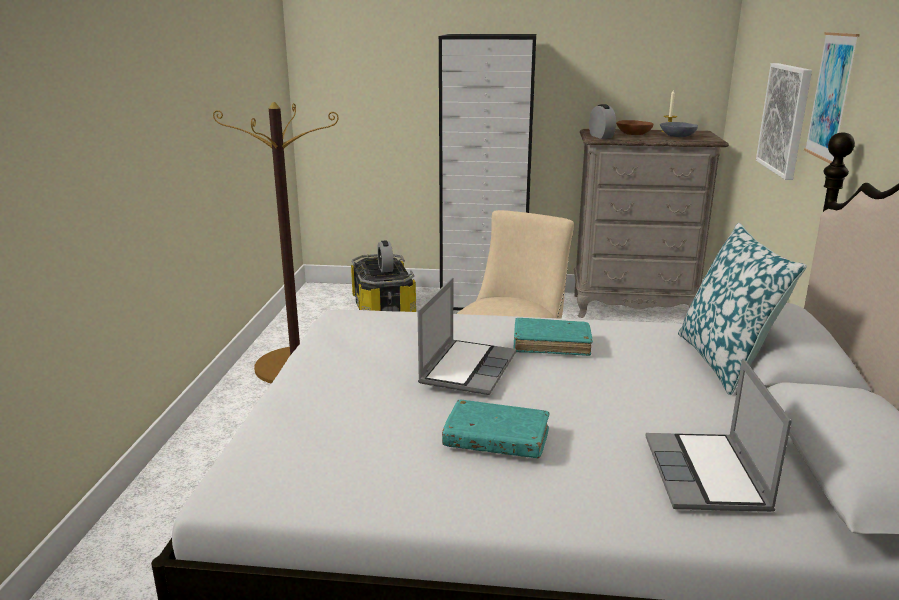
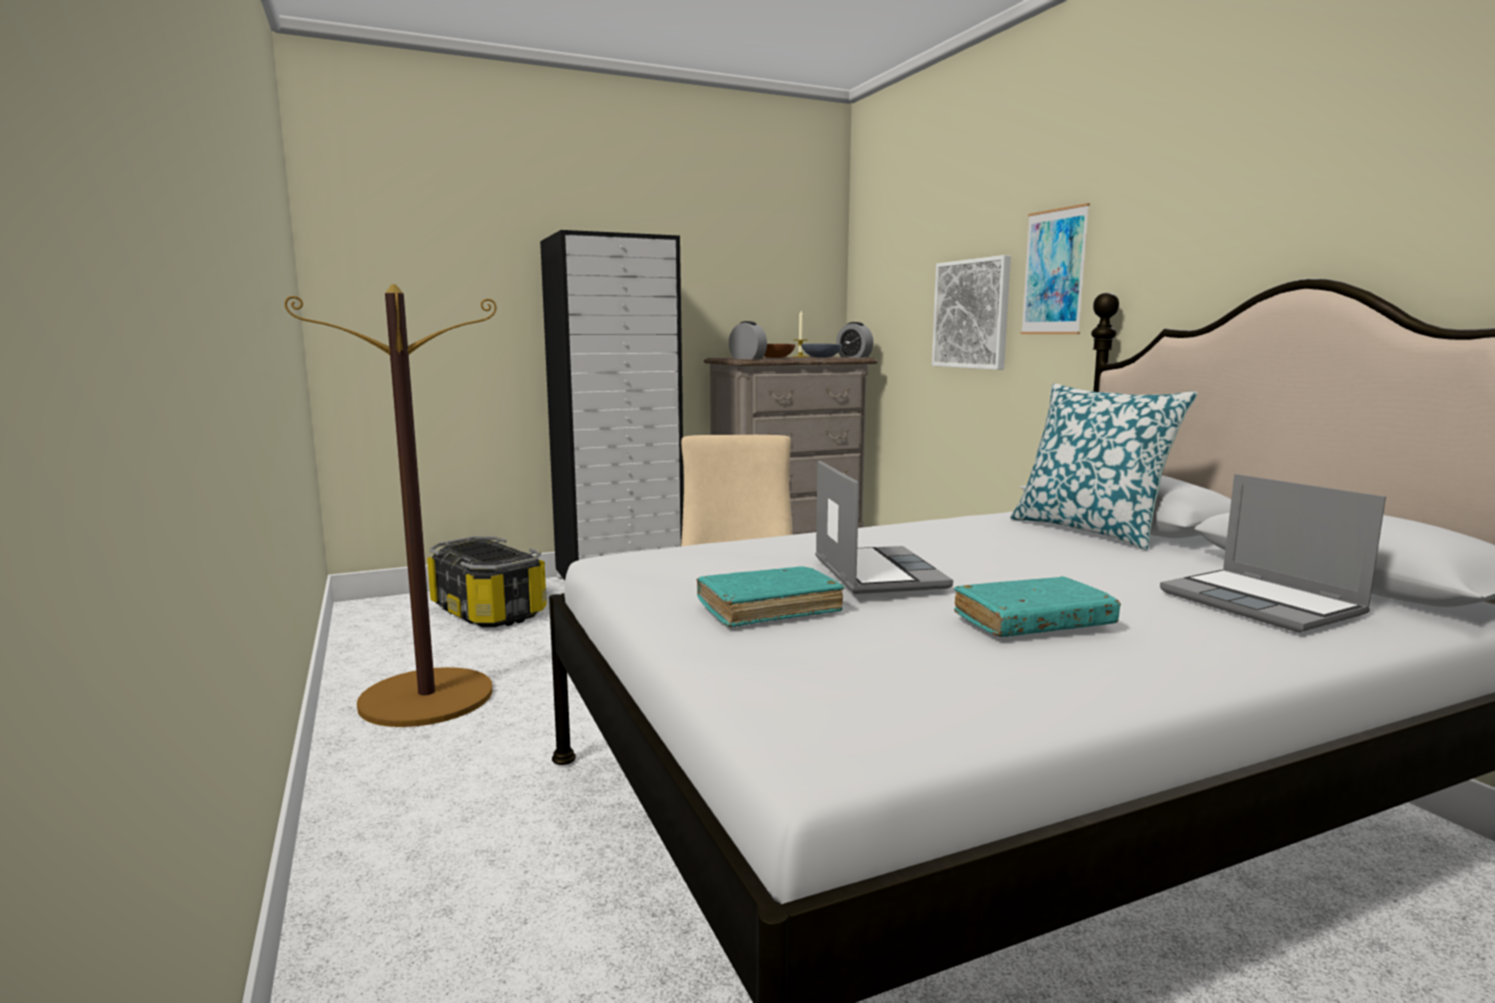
camera: 30 degrees left, 10 degrees down
alarm clock [377,240,394,273] -> alarm clock moved to [836,322,873,358]
turquoise book [514,318,593,356] -> turquoise book moved to [697,566,844,627]

